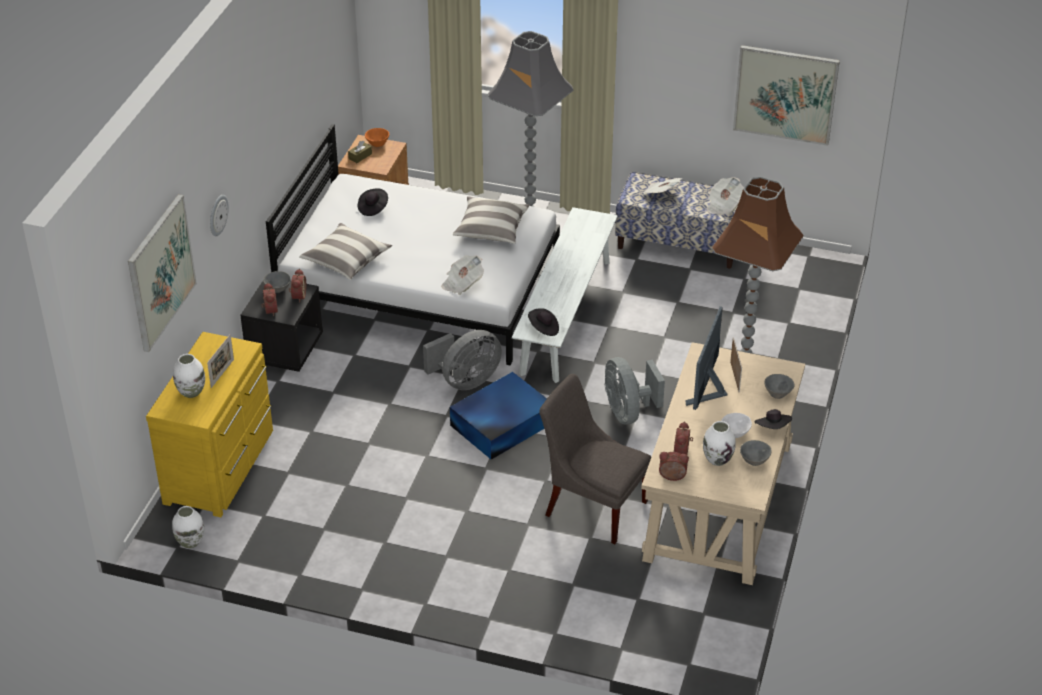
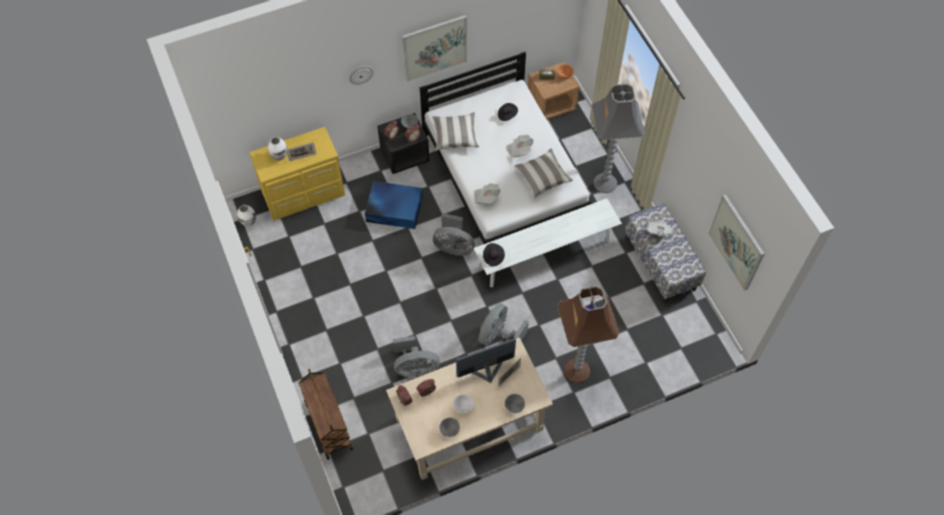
camera: 50 degrees right, 20 degrees up
picture [128,194,197,352] -> picture moved to [402,15,467,82]
blue storage box [450,372,547,460] -> blue storage box moved to [365,181,423,229]
grey chair [539,374,651,544] -> grey fan [392,336,440,377]
white vase [703,421,736,466] -> none
newspaper [707,177,744,215] -> newspaper moved to [506,135,534,158]
black hat [755,409,792,429] -> none
none -> brown cart [298,369,353,460]

